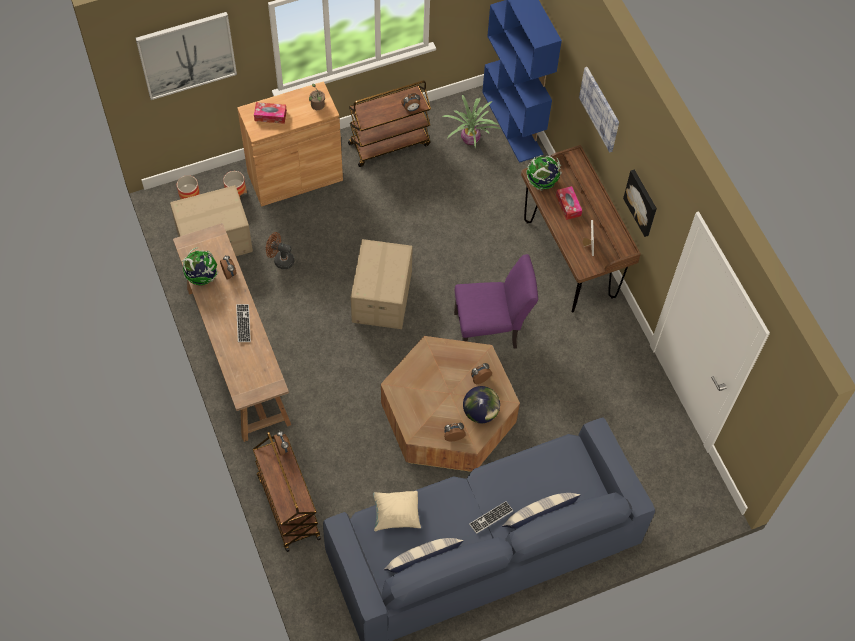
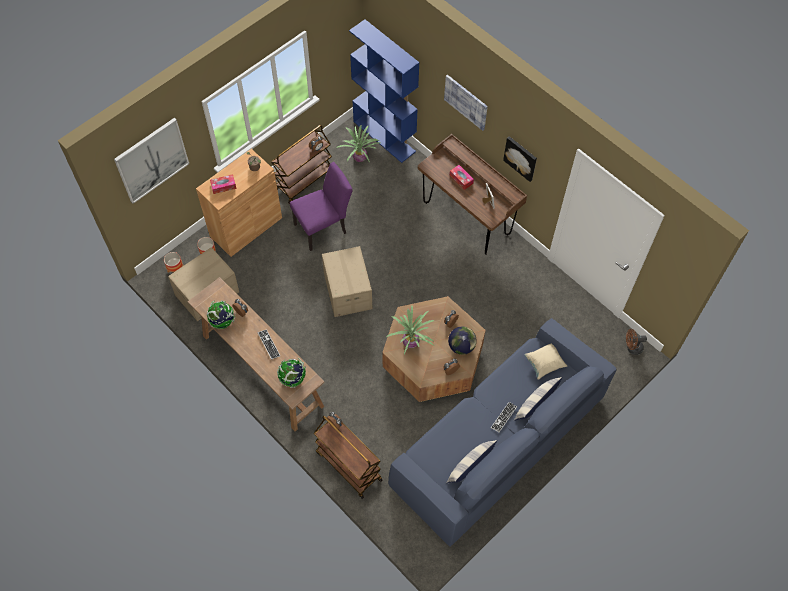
camera: 20 degrees left, 0 degrees up
brown fan [266,232,294,269] -> brown fan moved to [626,329,647,355]
beige pillow [373,491,421,531] -> beige pillow moved to [524,343,567,380]
purple chair [454,254,538,349] -> purple chair moved to [290,162,353,251]
globe [526,155,562,190] -> globe moved to [277,358,306,388]
none -> potted plant [386,306,435,355]

